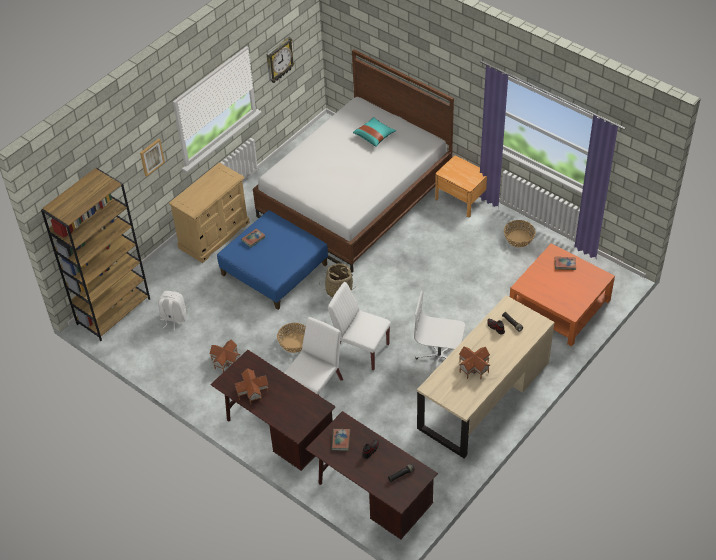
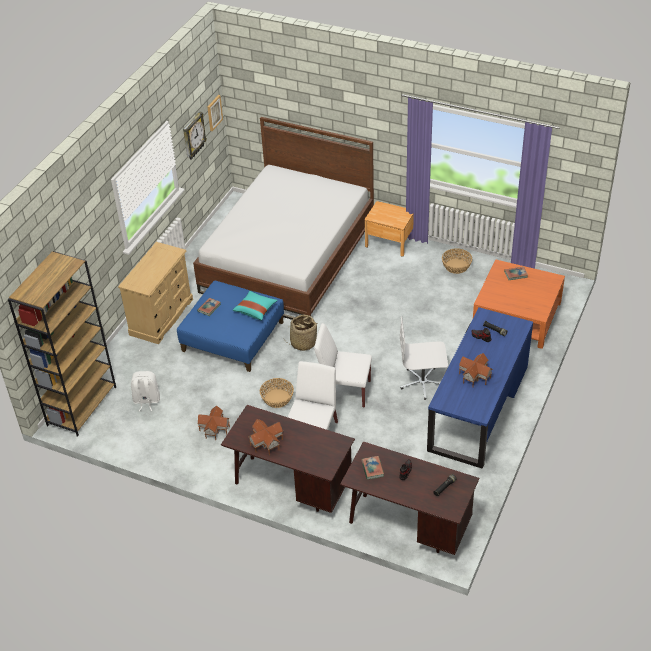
camera: 15 degrees left, 5 degrees down
picture [140,138,165,177] -> picture moved to [207,95,223,131]
turquoise pillow [353,117,396,147] -> turquoise pillow moved to [233,291,278,321]
beige desk [417,295,554,458] -> blue desk [427,307,533,469]

